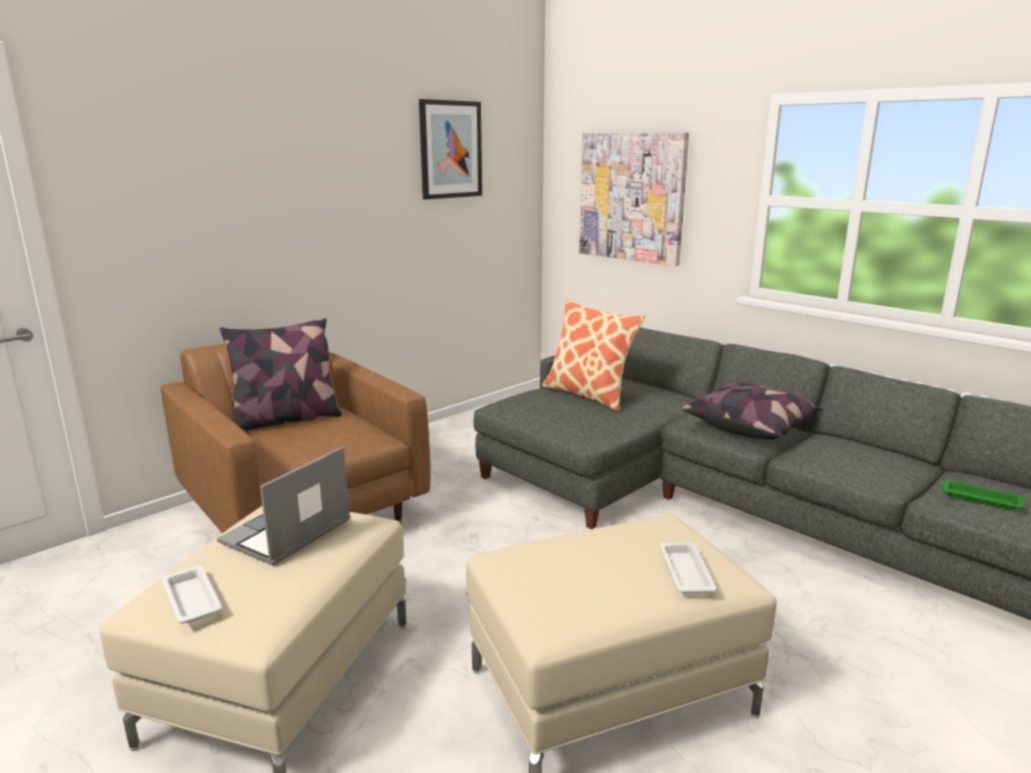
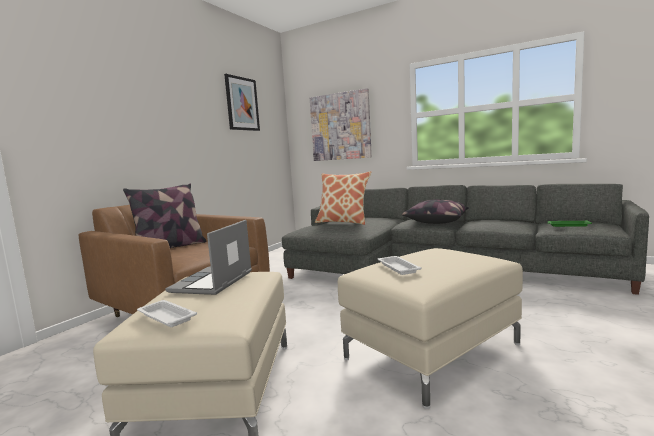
camera: 15 degrees left, 10 degrees down
white tray [659,542,717,594] -> white tray moved to [378,256,422,275]

